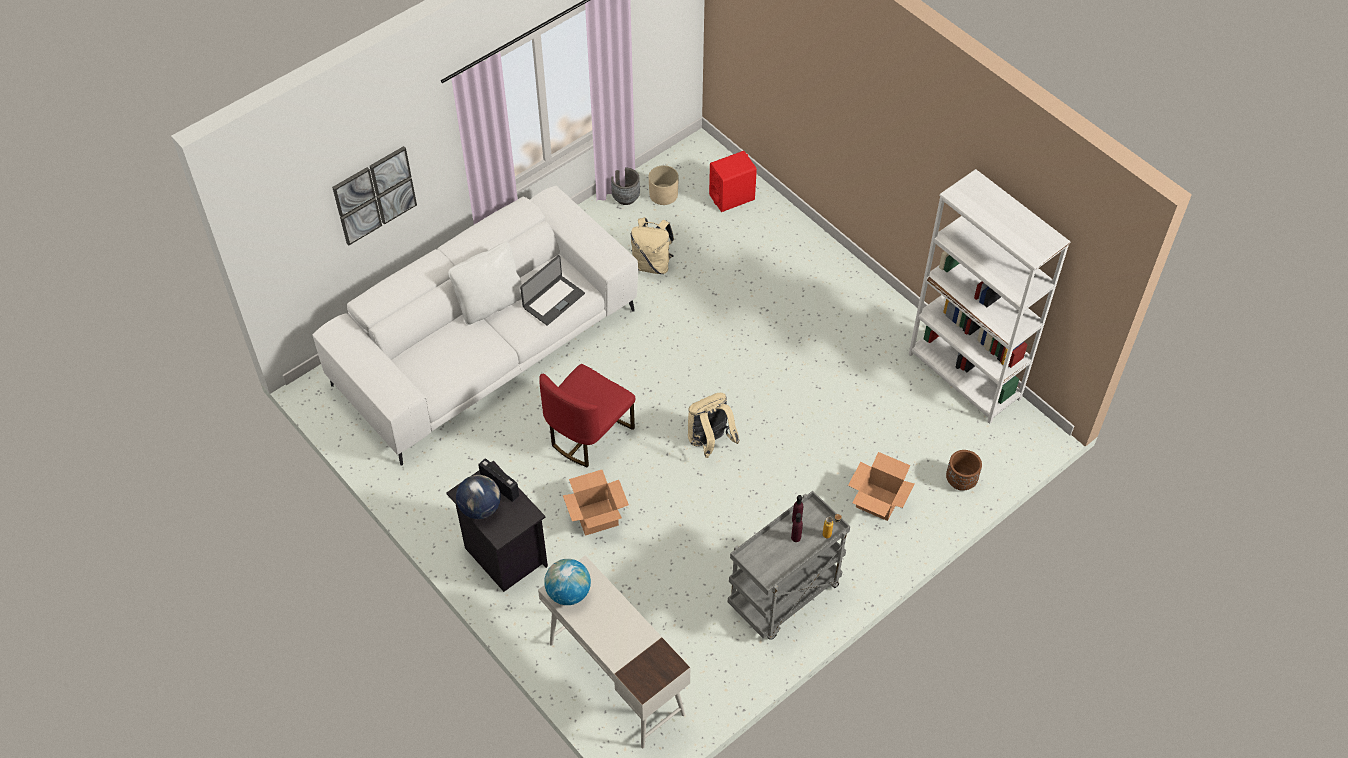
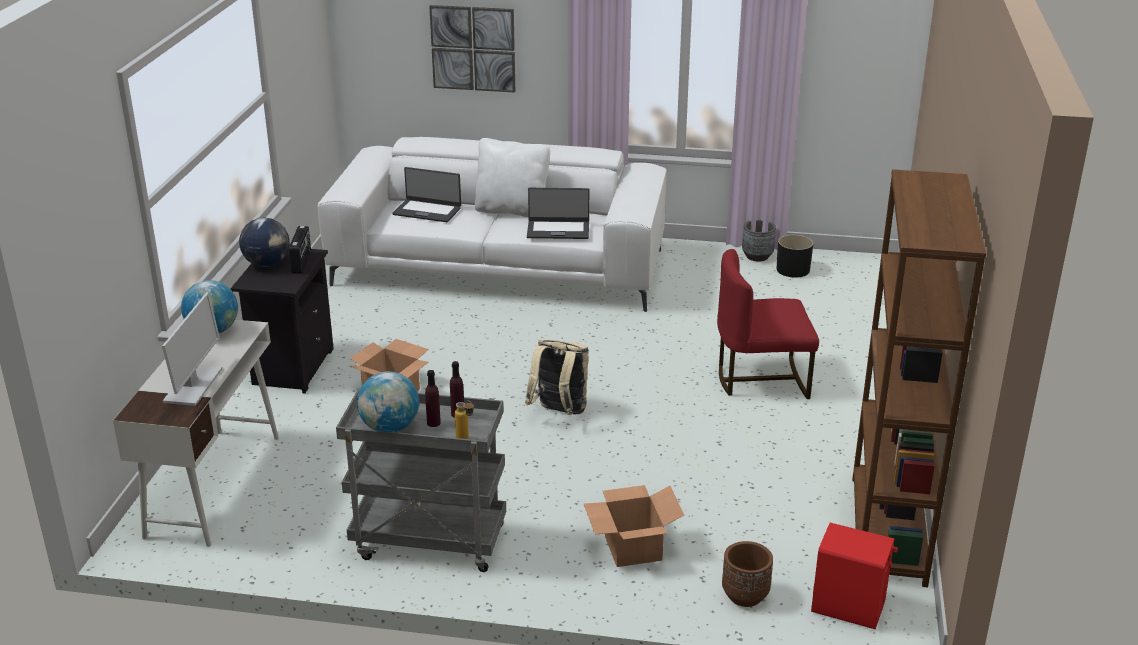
camera: 50 degrees right, 25 degrees down
red chair [539,364,635,467] -> red chair moved to [717,249,819,399]
beige backpack [631,217,674,274] -> none
beige planter [649,165,679,205] -> black planter [777,235,813,278]
red speaker [709,151,757,212] -> red speaker moved to [811,523,898,629]
white bookcase [909,169,1071,424] -> brown bookcase [852,169,986,588]
none -> monitor [162,292,222,406]
none -> globe [357,371,419,432]
none -> laptop [392,167,461,222]

